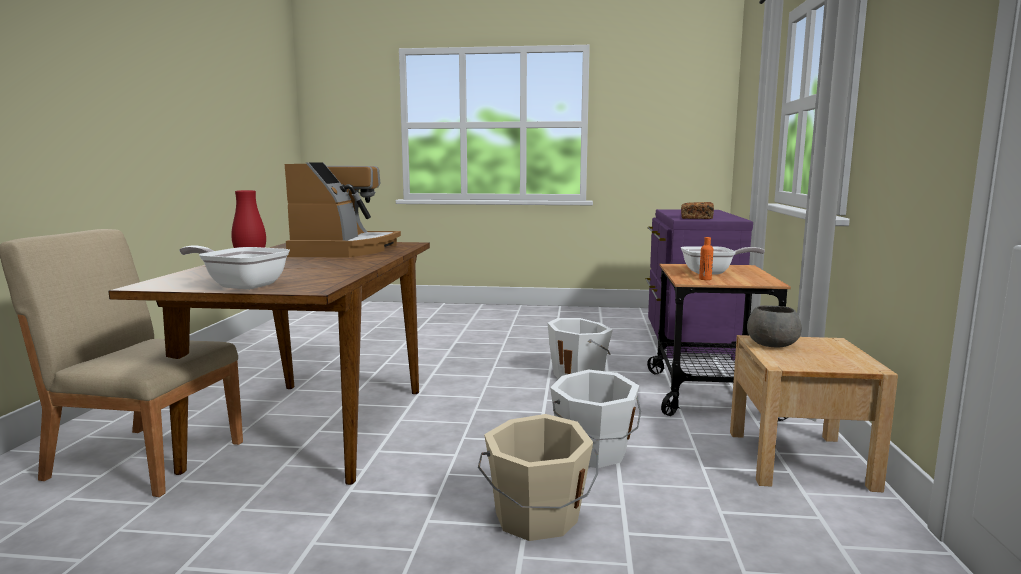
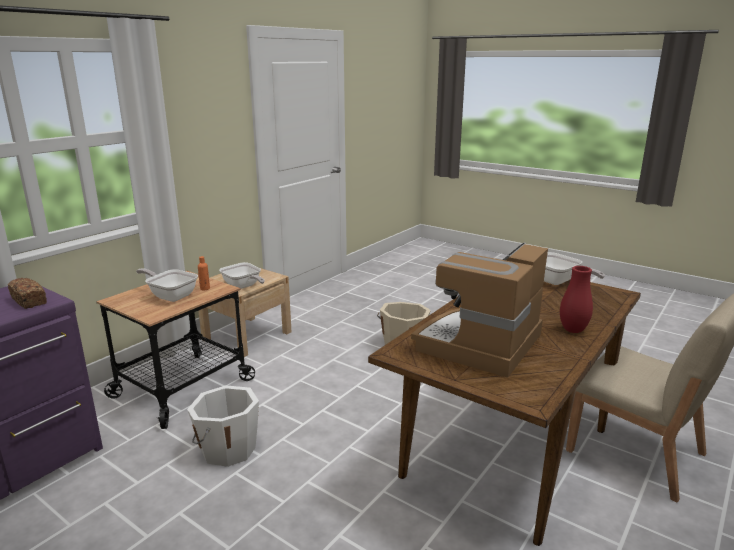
camera: 150 degrees left, 10 degrees up
white bucket [550,369,641,468] -> none
grey bowl [747,305,802,347] -> frying pan [219,262,265,289]

